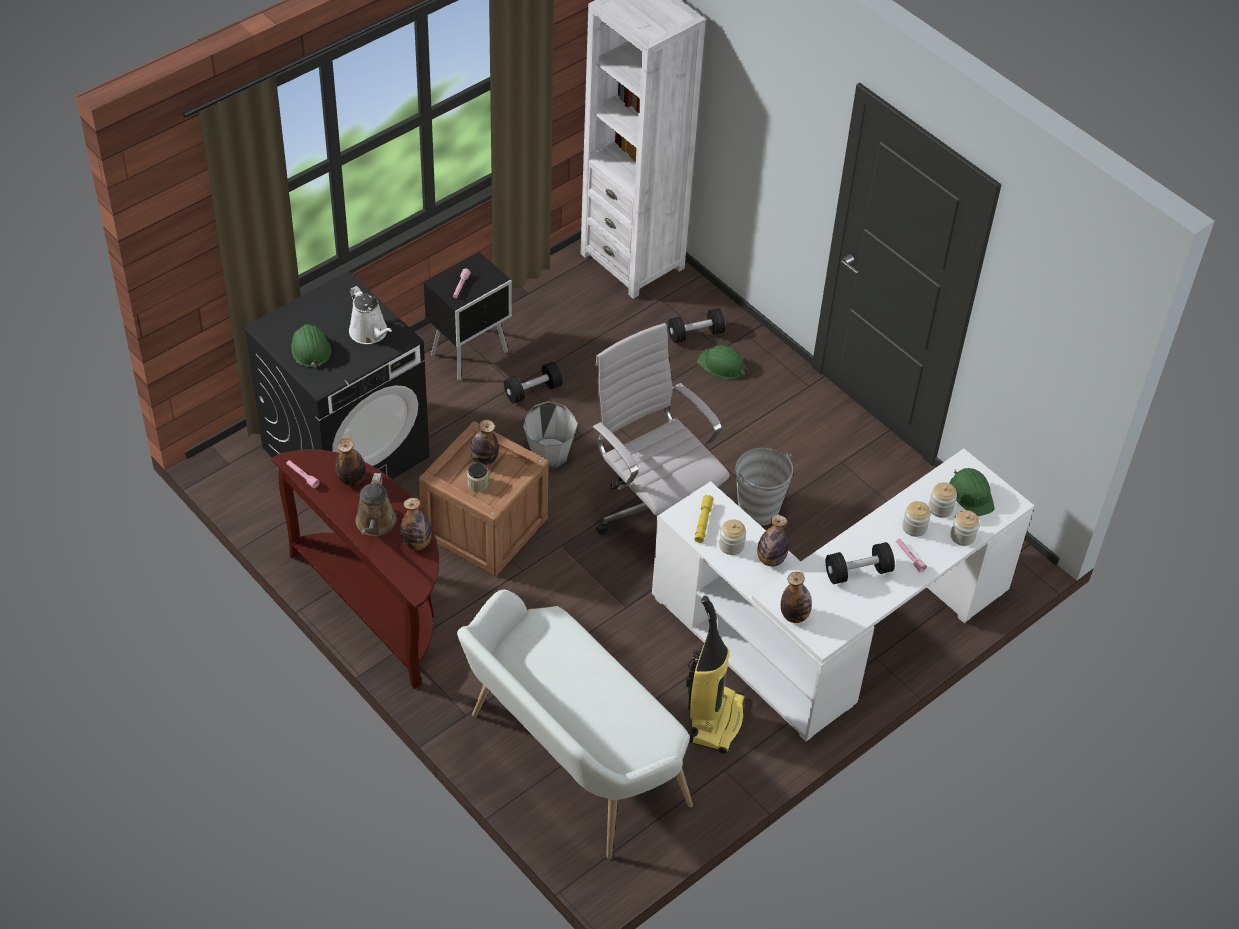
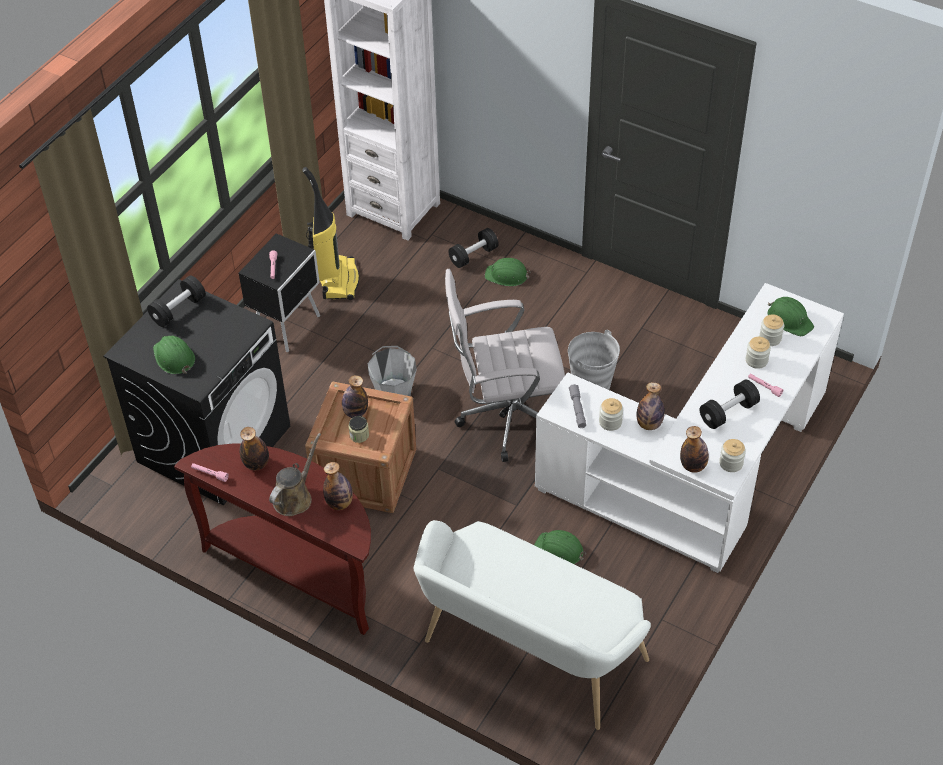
camera: 15 degrees left, 0 degrees up
white watering can [349,286,392,344] -> none
brown watering can [356,473,397,536] -> brown watering can turned 135 degrees counterclockwise [269,433,321,516]
black dumbbell [504,362,563,404] -> black dumbbell moved to [147,275,206,327]
white office chair [592,323,730,561] -> white office chair turned 45 degrees counterclockwise [445,269,565,462]
vacuum cleaner [686,596,745,754] -> vacuum cleaner moved to [302,167,360,300]
yellow flashlight [694,495,714,543] -> grey flashlight [569,384,586,428]
jar [951,510,980,546] -> jar moved to [719,439,746,472]
none -> green hard hat [534,530,586,564]

